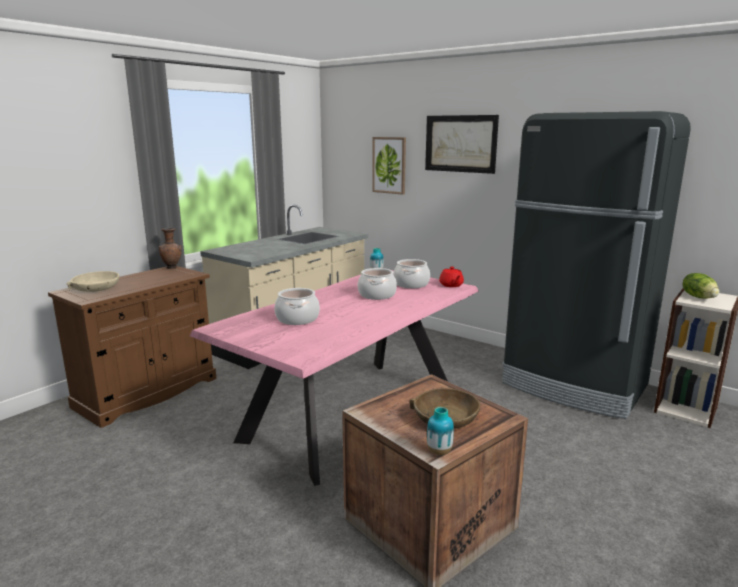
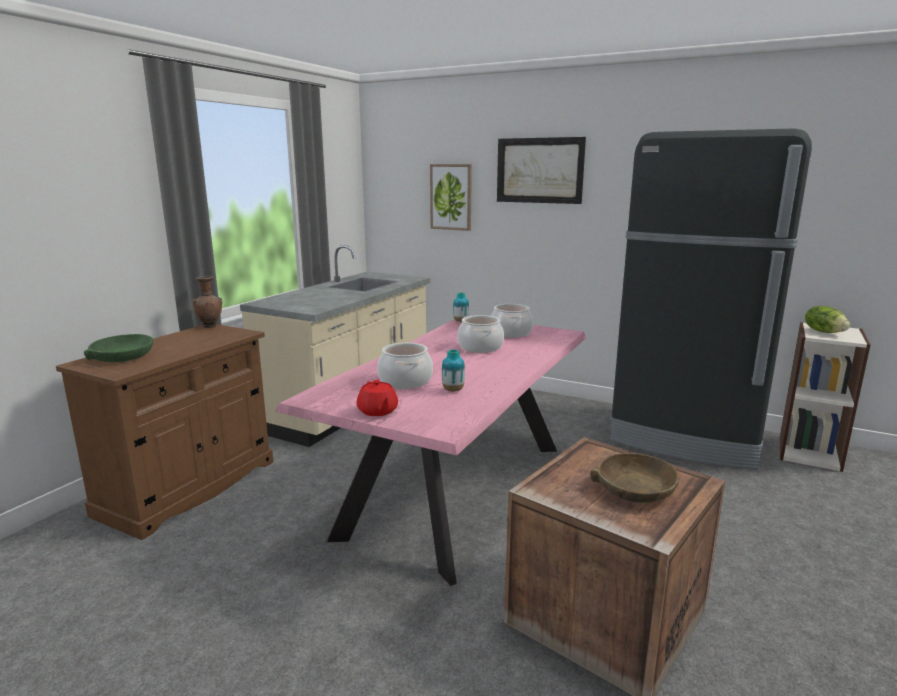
camera: 10 degrees left, 0 degrees up
beige bowl [67,271,120,292] -> green bowl [84,334,153,362]
vase [427,407,454,455] -> vase moved to [442,349,465,392]
red teapot [439,267,464,287] -> red teapot moved to [356,380,398,416]

